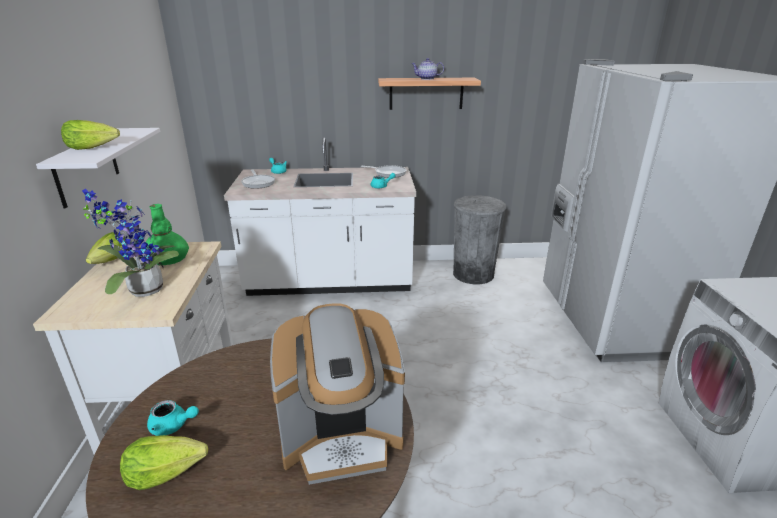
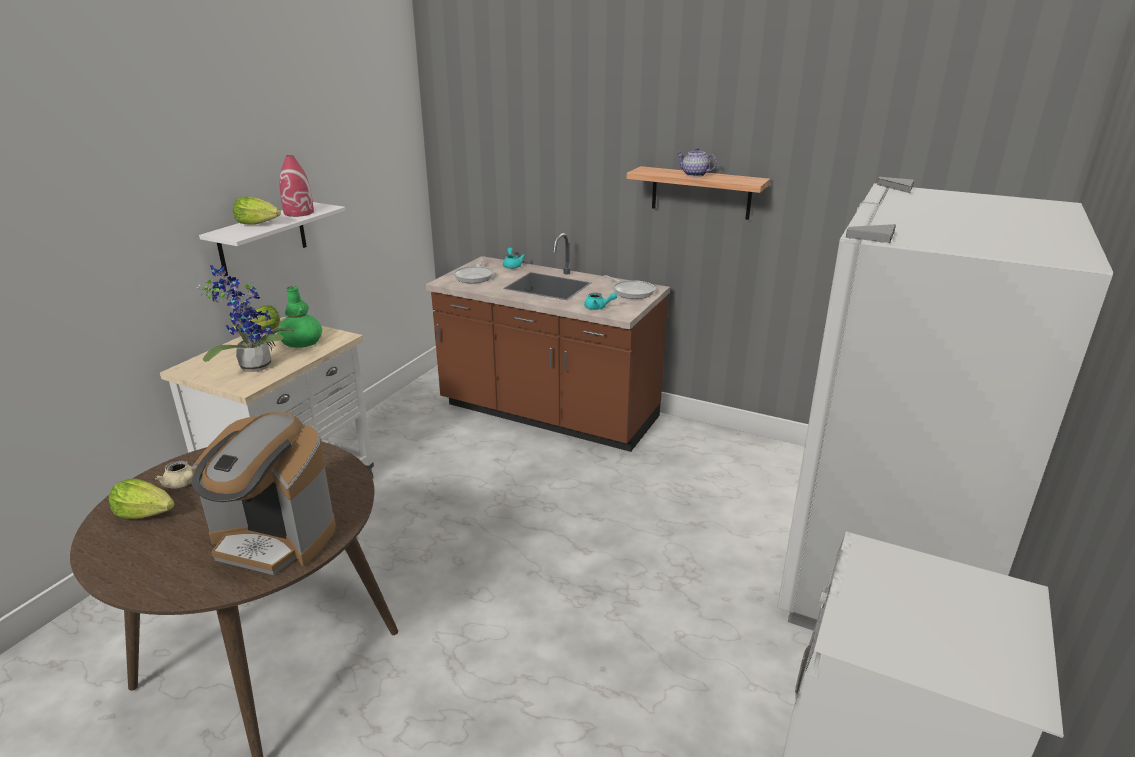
camera: 30 degrees right, 0 degrees up
turquoise teapot [147,400,199,436] -> beige teapot [155,461,193,489]
white counter [224,138,416,296] -> brown counter [426,233,670,452]
grey trash can [453,195,506,284] -> none
none -> red vase [280,155,314,217]

